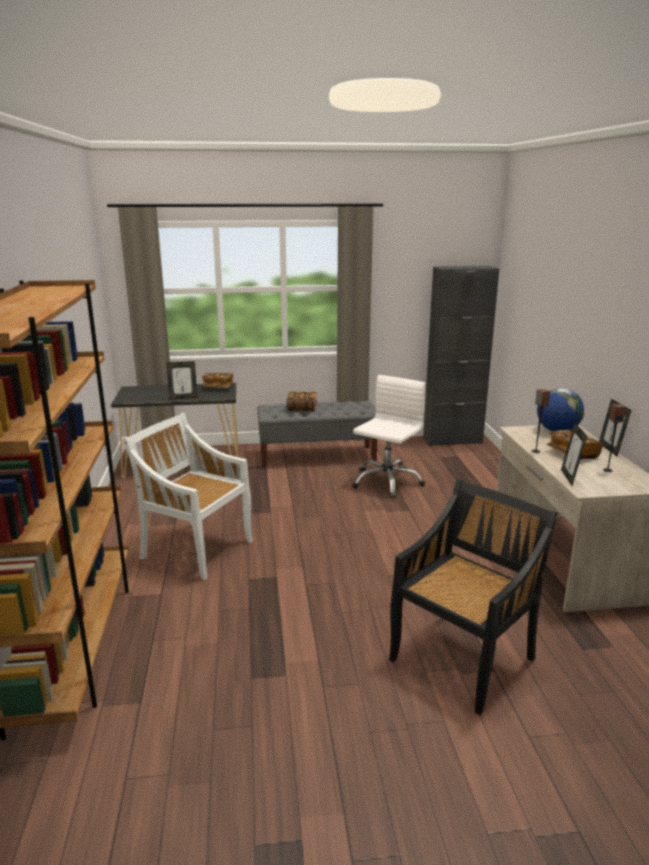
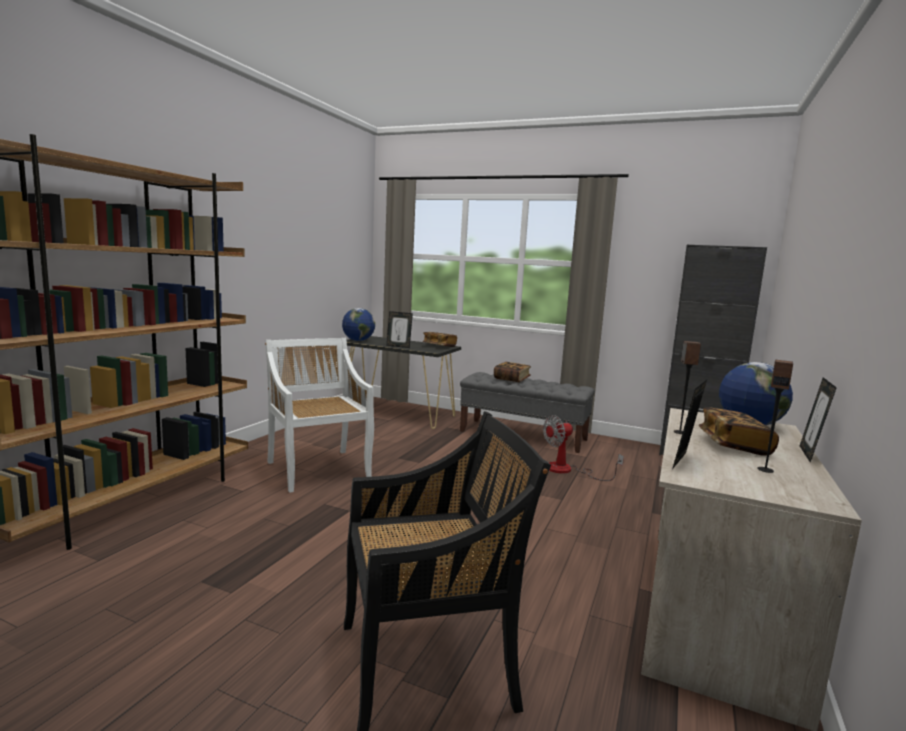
camera: 30 degrees right, 10 degrees down
white office chair [352,375,426,499] -> fan [543,415,624,481]
none -> globe [342,308,375,341]

